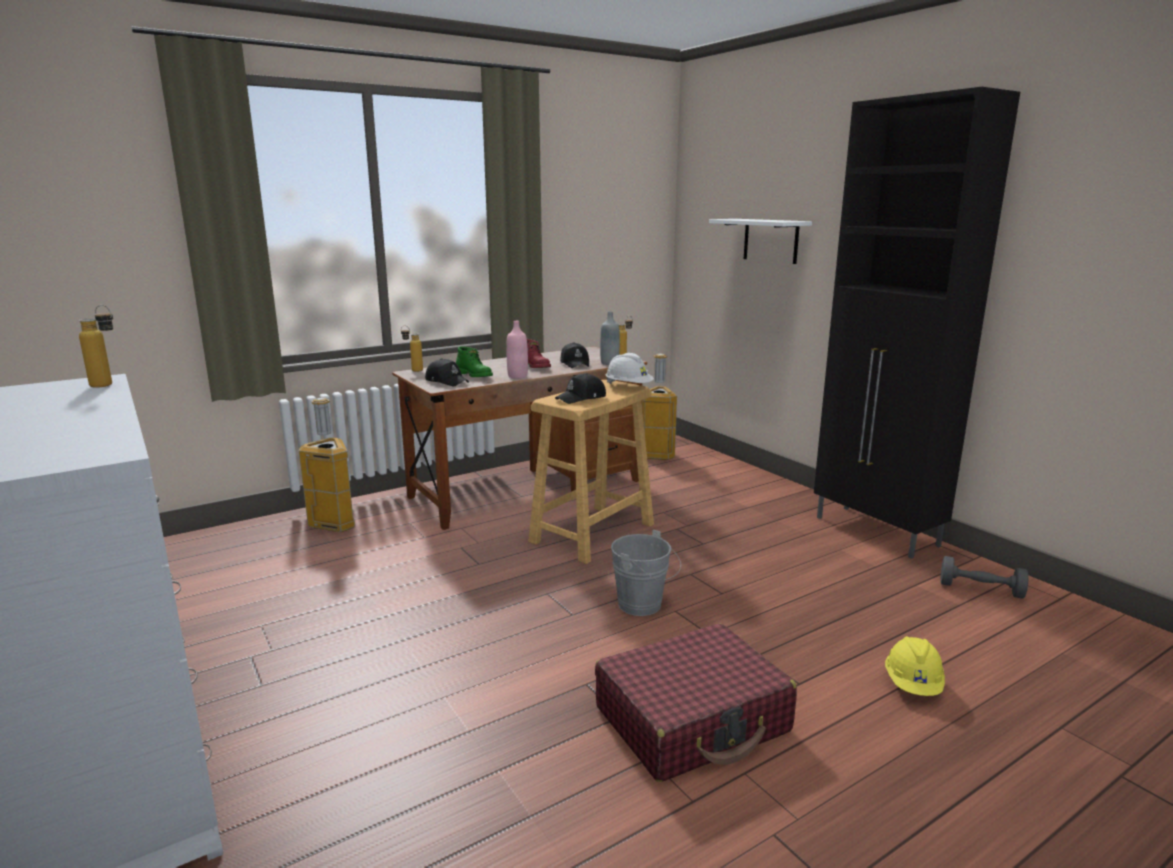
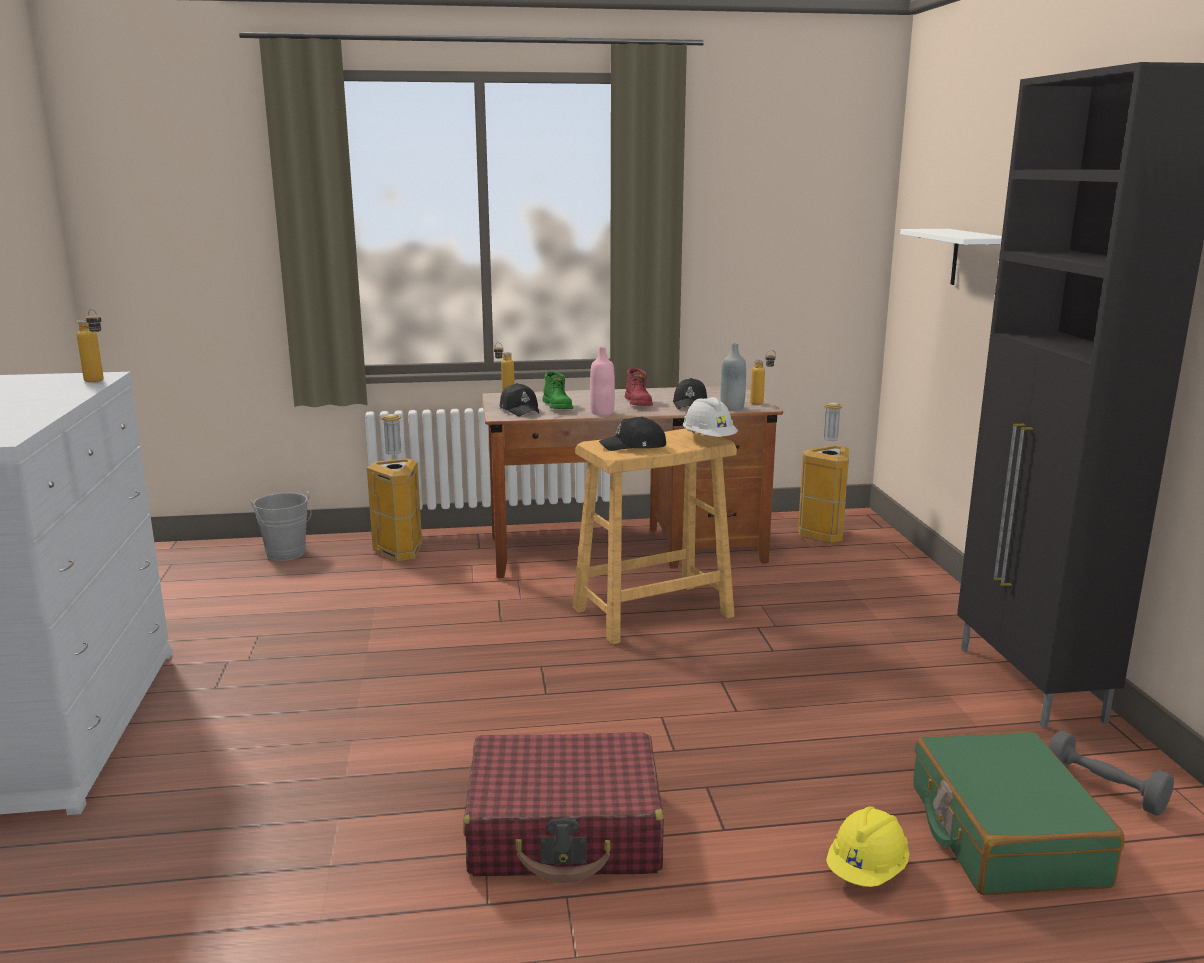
camera: 25 degrees right, 0 degrees up
grey bucket [611,530,681,616] -> grey bucket moved to [250,491,311,561]
none -> green suitcase [913,732,1125,895]

